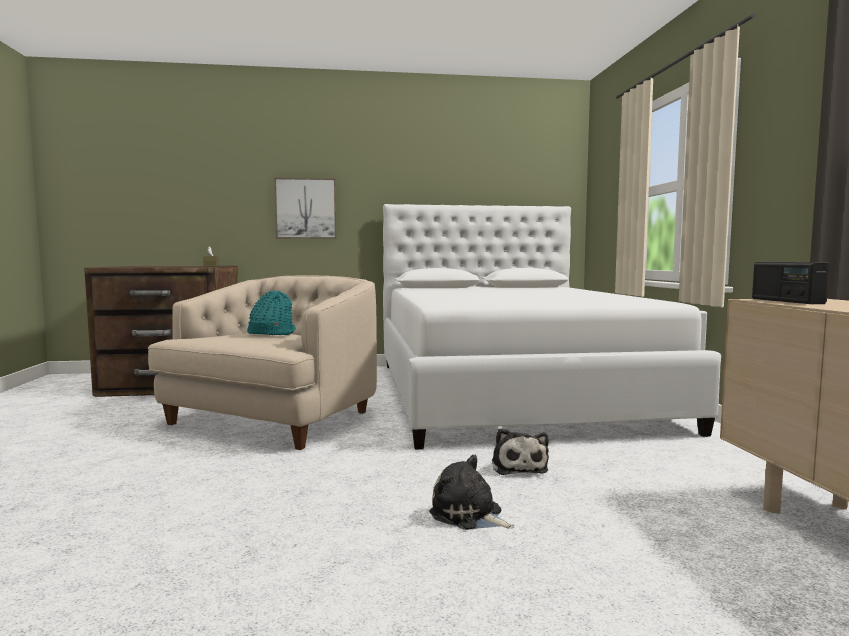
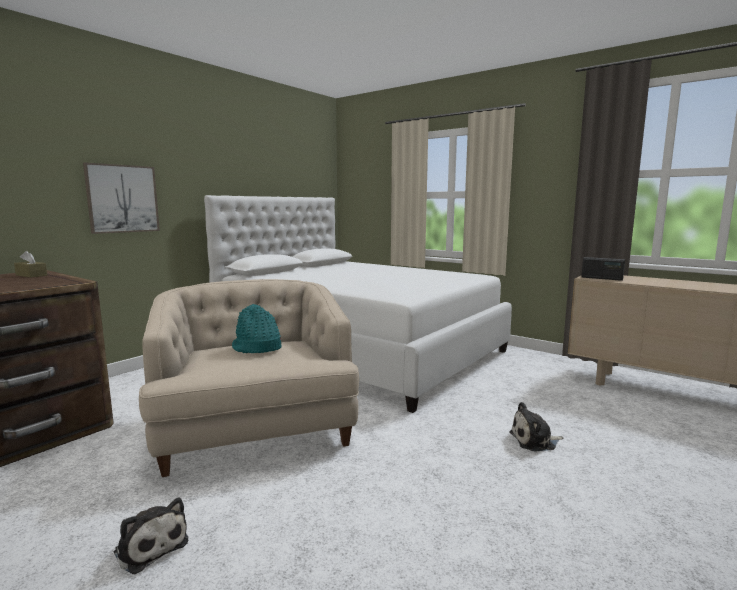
camera: 45 degrees left, 5 degrees up
plush toy [492,428,549,475] -> plush toy moved to [114,497,188,574]

